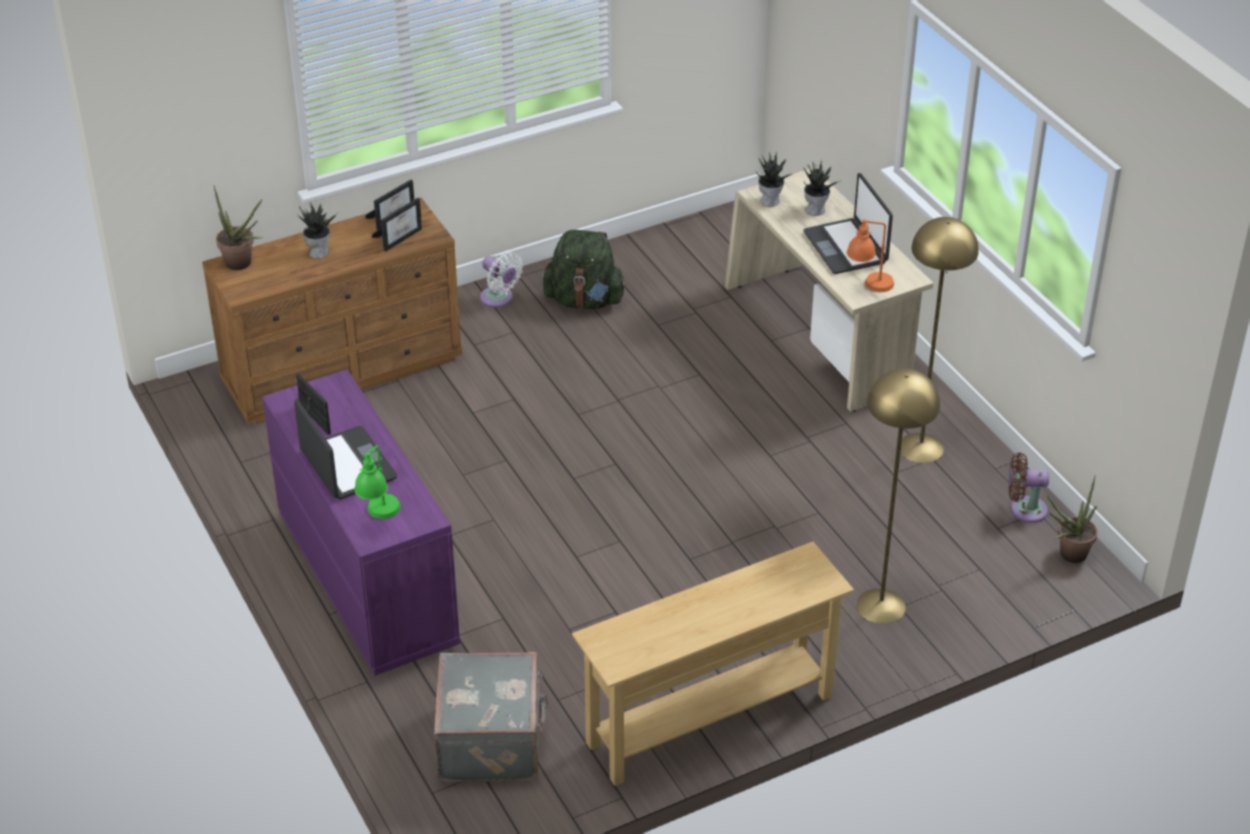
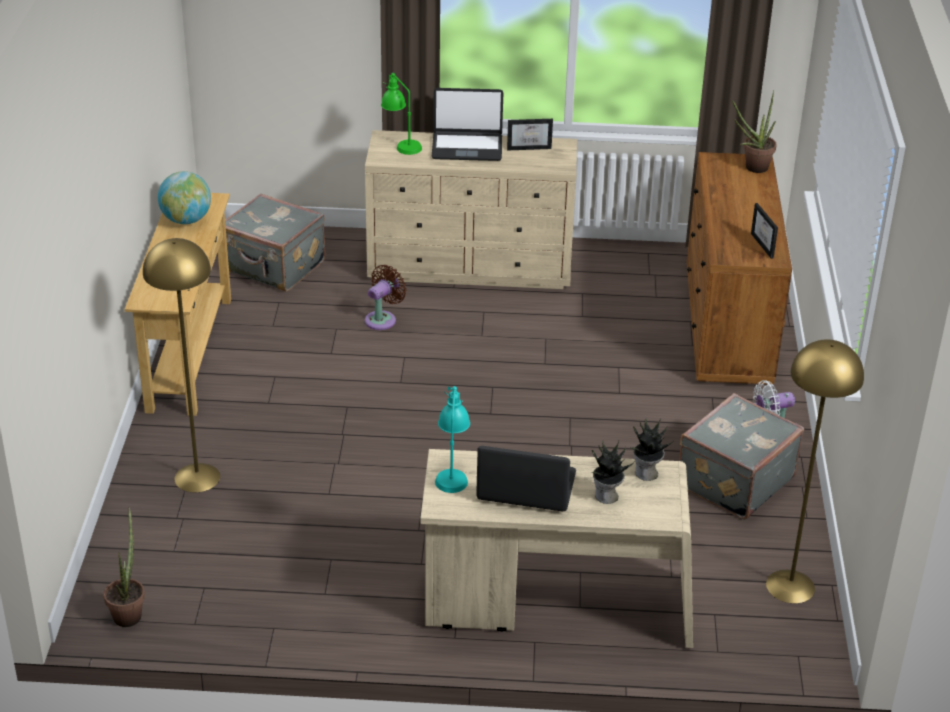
camera: 120 degrees right, 5 degrees down
purple dresser [262,370,460,676] -> beige dresser [365,130,577,289]
potted plant [298,201,338,259] -> none
picture frame [372,198,422,252] -> none
green backpack [543,230,626,309] -> grey suitcase [679,393,804,519]
orange table lamp [847,219,894,292] -> turquoise table lamp [435,386,470,493]
yellow floor lamp [900,217,979,463] -> yellow floor lamp moved to [766,339,864,603]
brown fan [1009,452,1049,523] -> brown fan moved to [365,265,407,330]
none -> globe [158,171,211,224]

